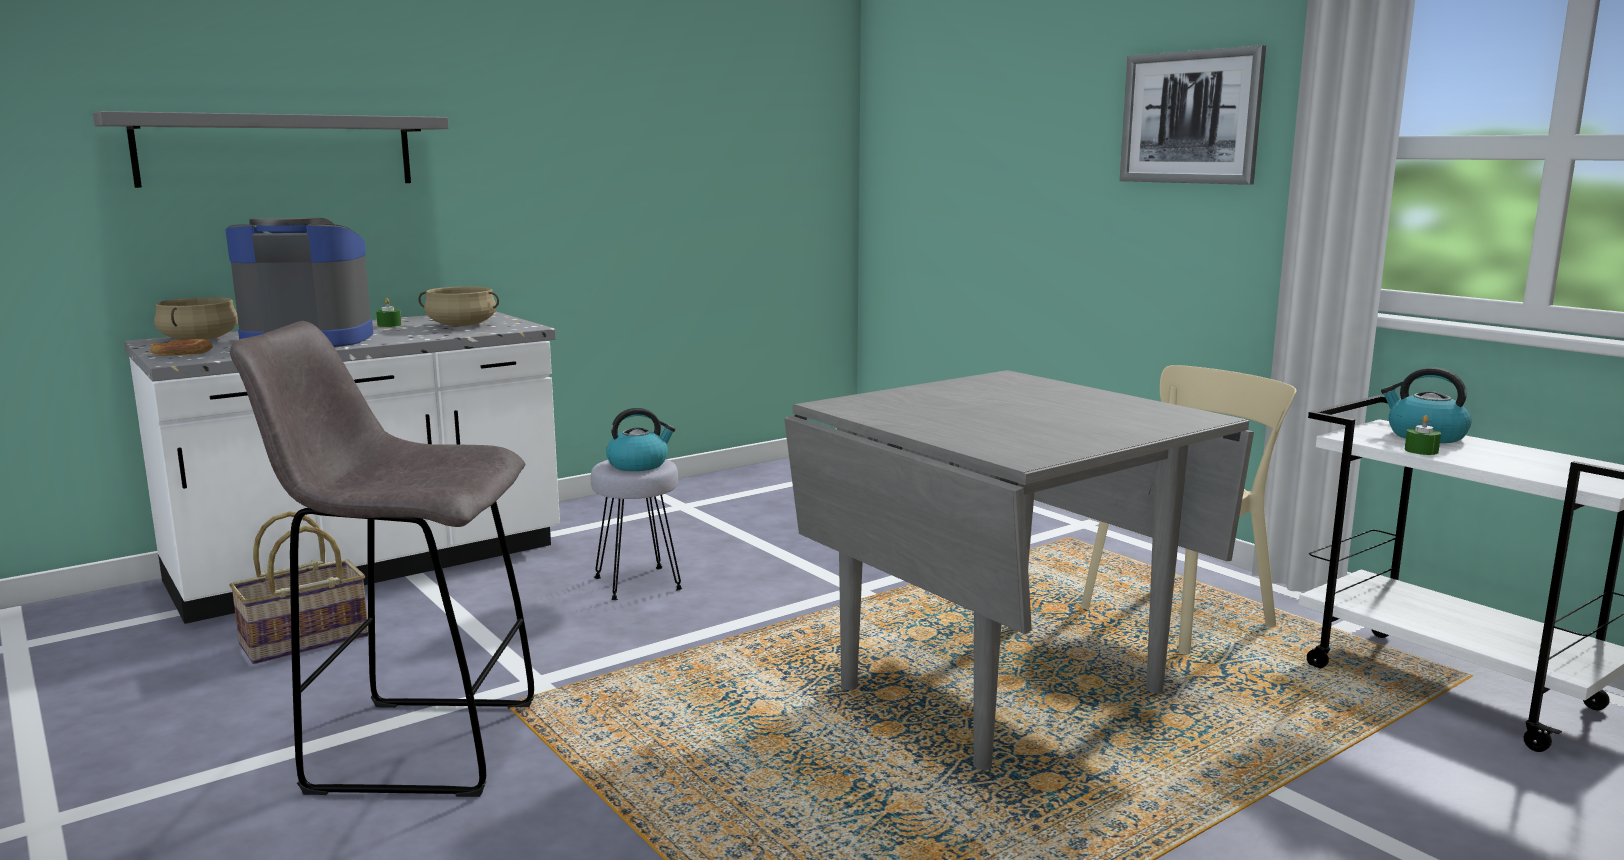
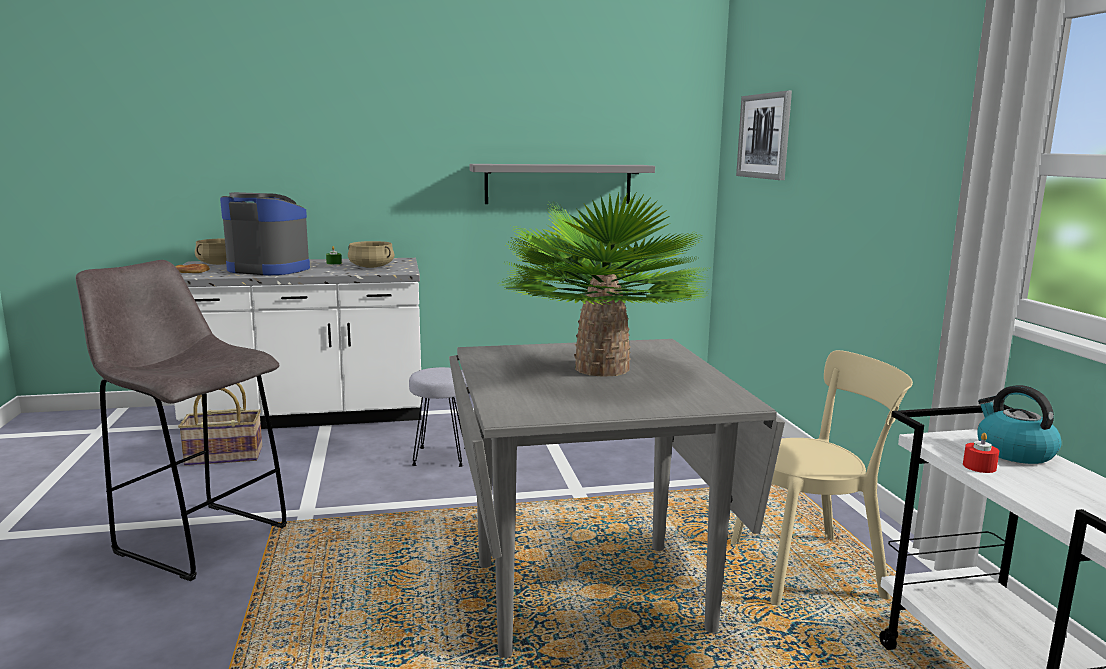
camera: 25 degrees right, 0 degrees up
grey shelf [93,111,449,188] -> grey shelf moved to [469,164,655,204]
kettle [606,408,676,471] -> none
picture [1120,45,1266,185] -> picture moved to [736,91,792,180]
green candle [1404,415,1441,455] -> red candle [963,433,999,473]
none -> potted plant [499,192,710,377]

